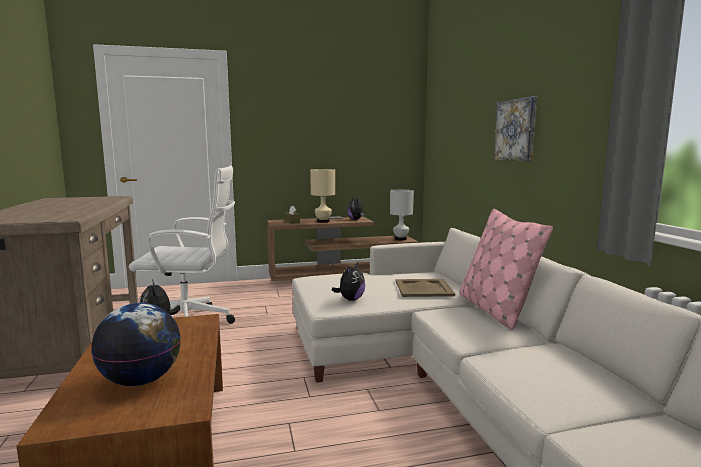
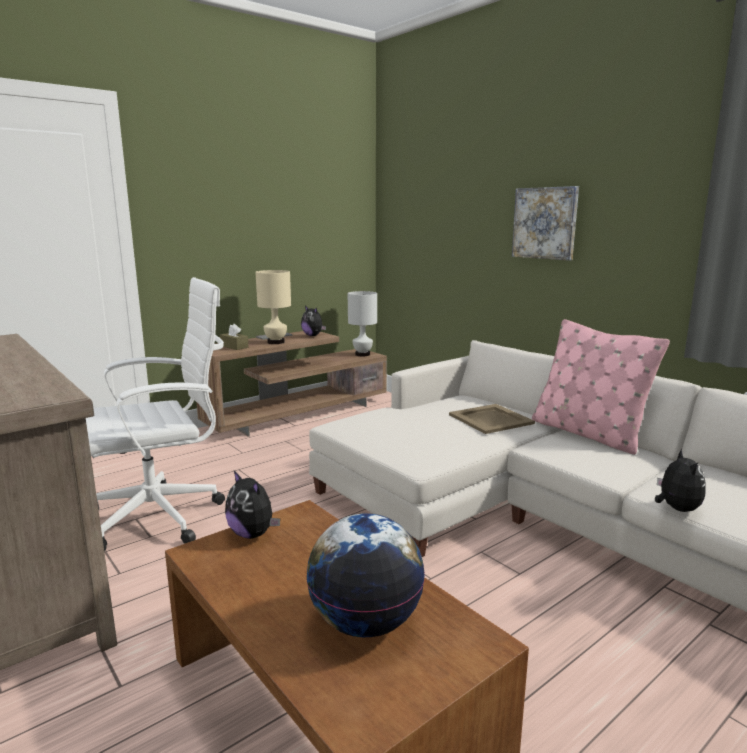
camera: 25 degrees left, 5 degrees up
plush toy [332,262,365,301] -> plush toy moved to [655,449,706,512]

